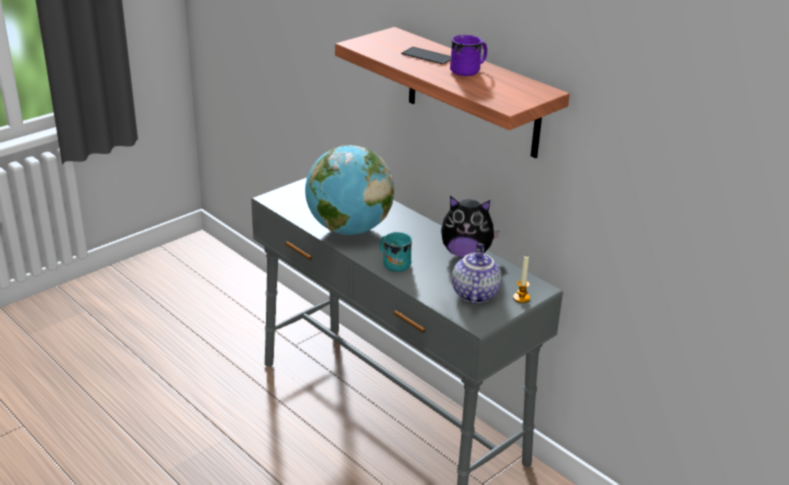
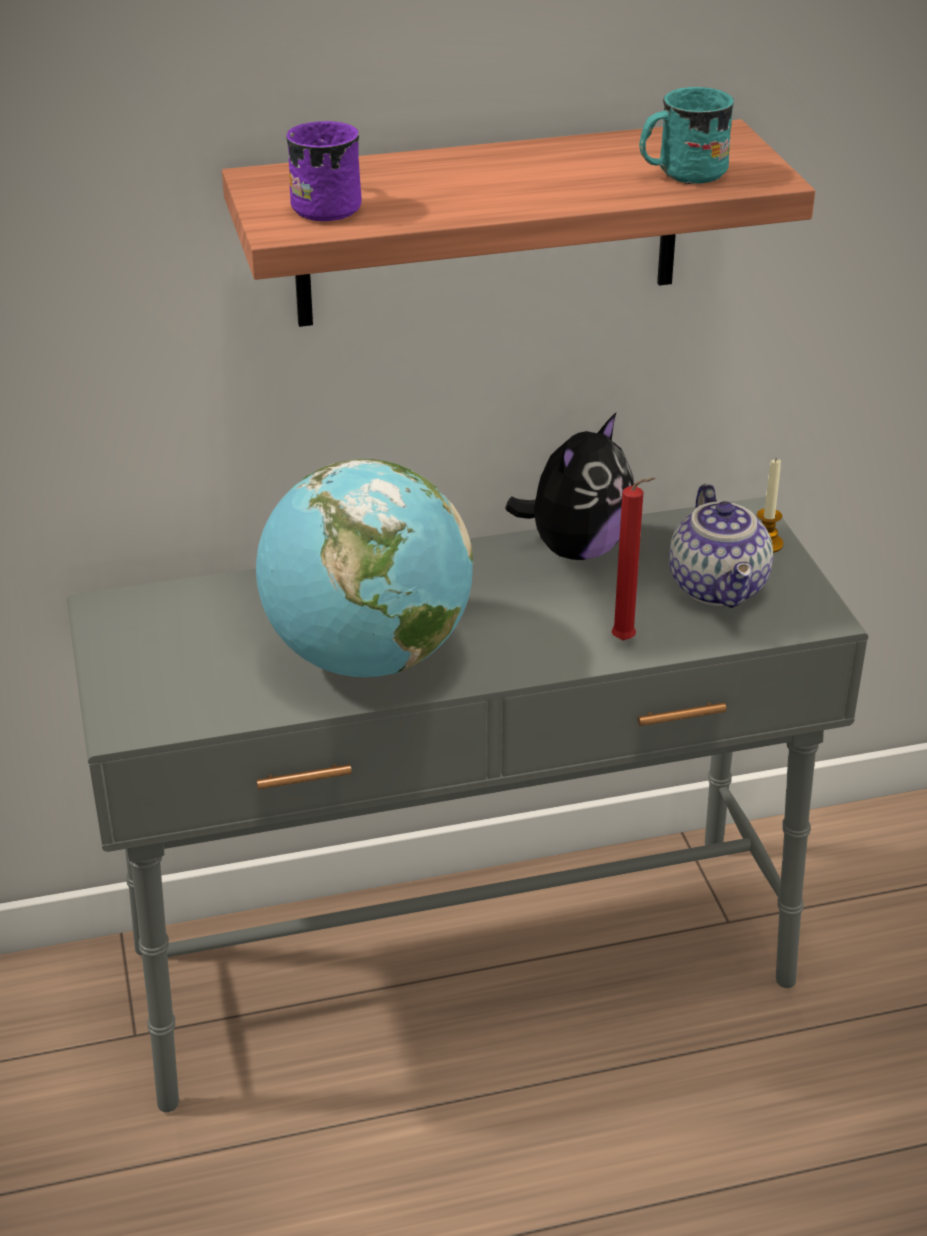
camera: 60 degrees left, 5 degrees up
turquoise mug [380,232,412,272] -> turquoise mug moved to [639,87,734,184]
phone [401,47,451,65] -> none
purple mug [450,35,487,76] -> purple mug moved to [286,121,362,221]
teapot [452,243,502,304] -> teapot turned 135 degrees counterclockwise [669,484,773,608]
none -> red candle [612,477,655,641]

